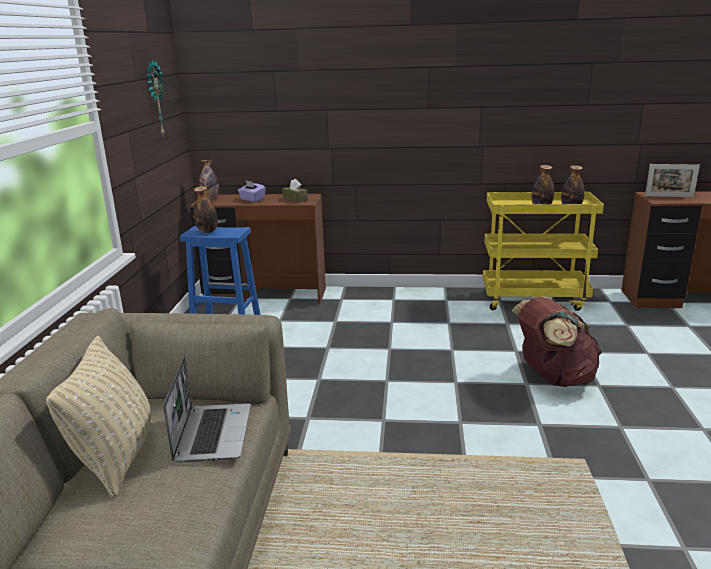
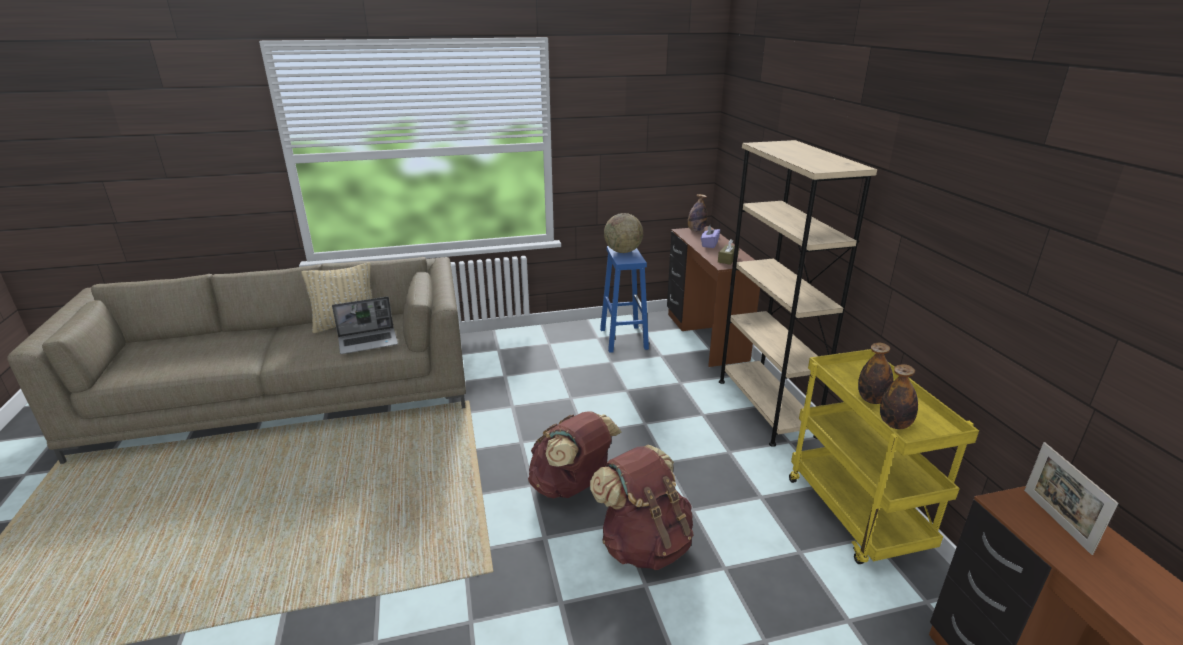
camera: 70 degrees right, 5 degrees up
wall clock [146,59,165,137] -> none
bottle [193,186,218,233] -> globe [604,213,643,253]
none -> brown backpack [528,411,622,498]
none -> beige bookcase [719,140,877,447]

